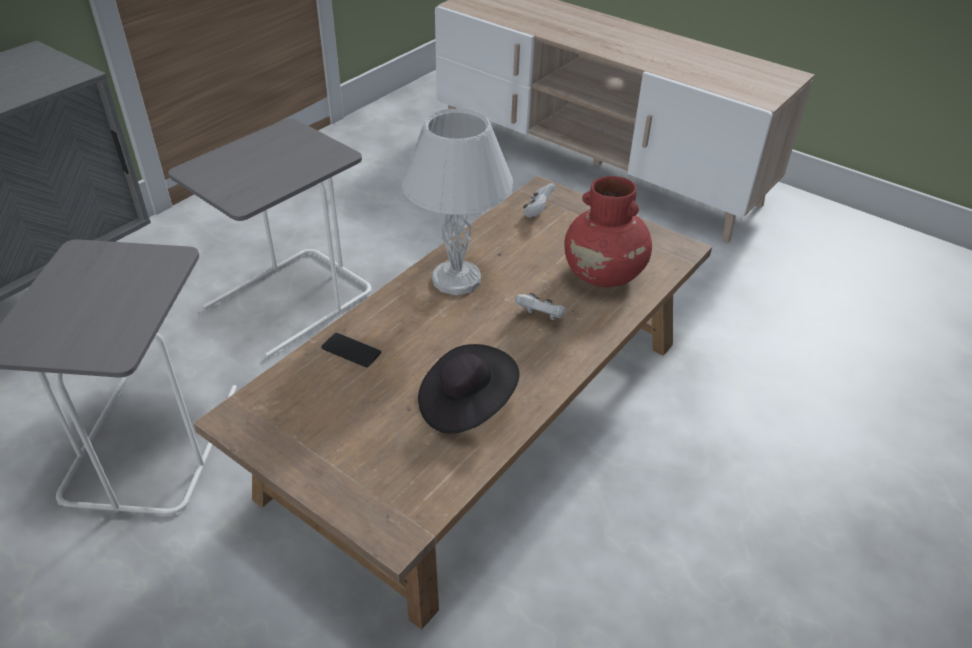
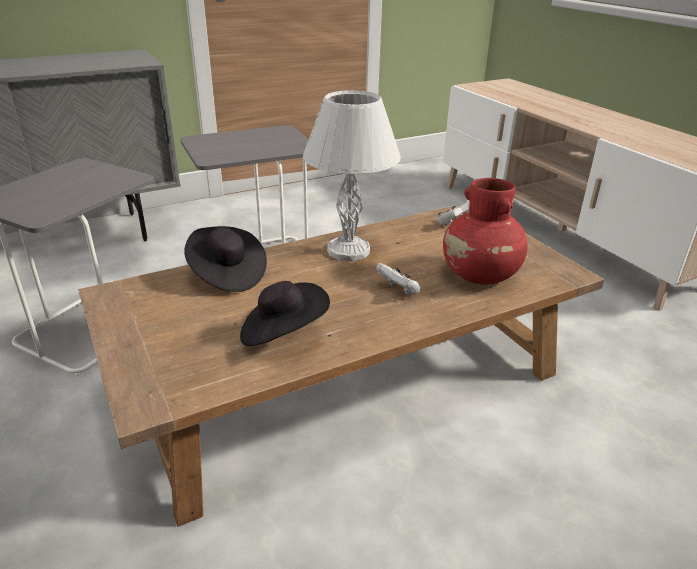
camera: 25 degrees right, 10 degrees down
phone [321,332,381,367] -> black hat [184,226,267,292]

